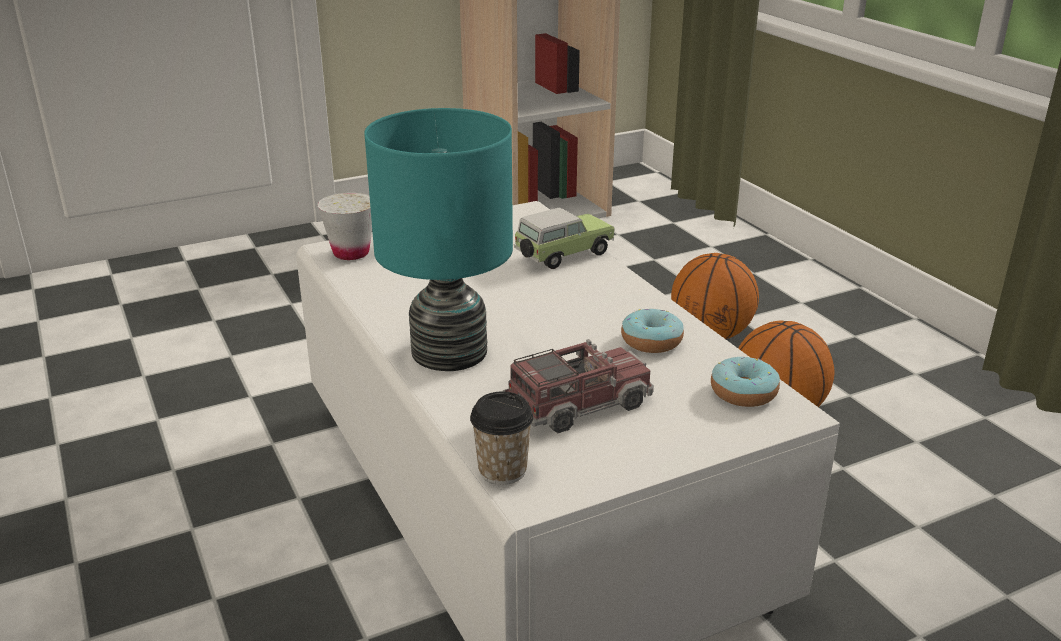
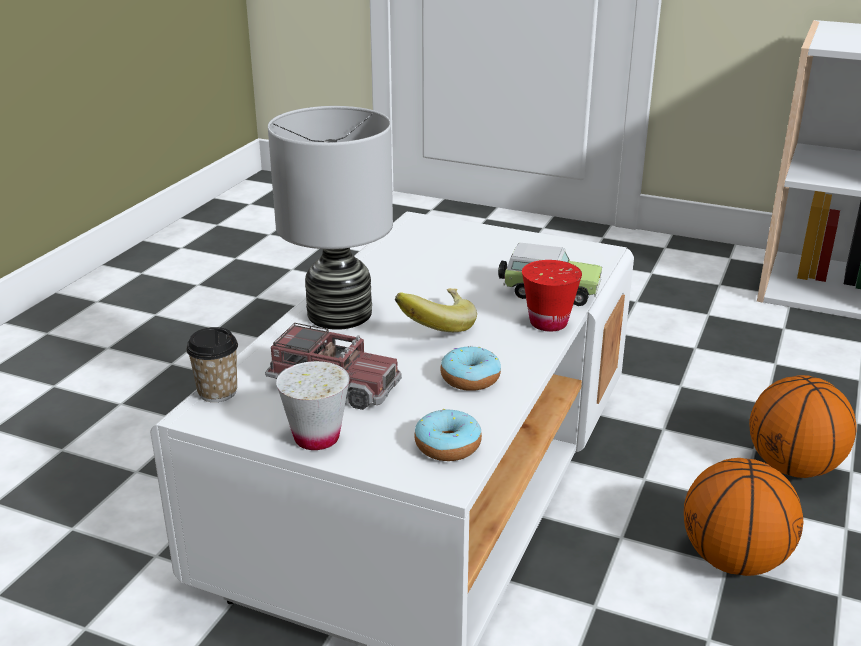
camera: 50 degrees right, 0 degrees up
white cup [318,192,372,260] -> white cup moved to [276,361,350,450]
turquoise table lamp [364,108,513,371] -> grey table lamp [268,106,393,330]
none -> banana [395,288,477,332]
none -> red cup [522,260,582,332]

